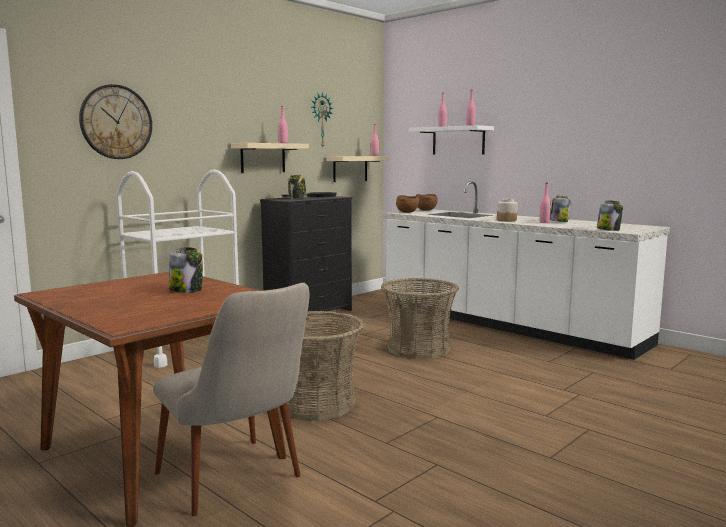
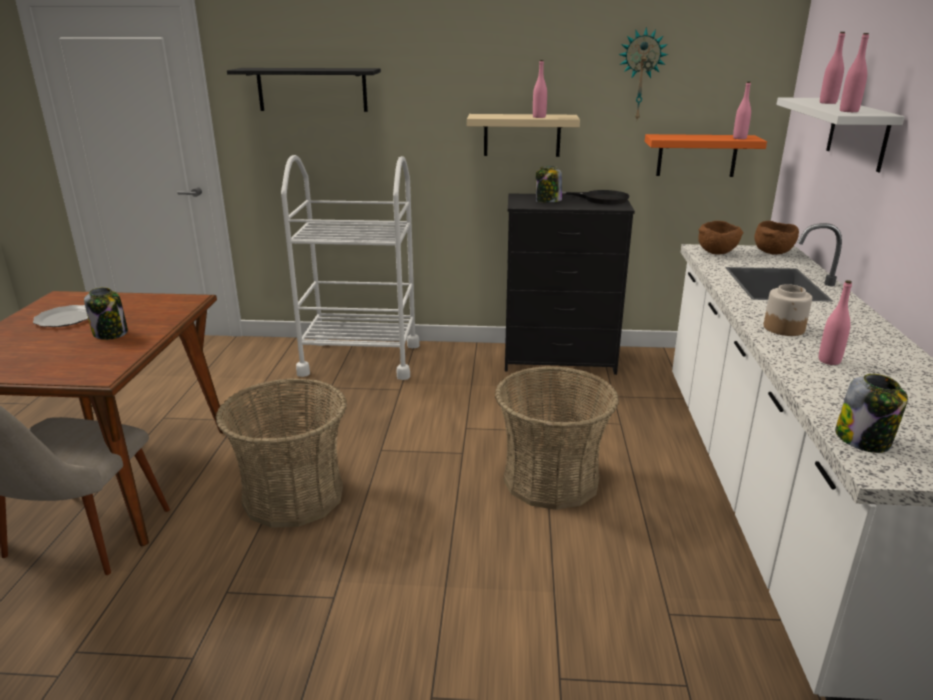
camera: 50 degrees right, 15 degrees up
wall clock [79,84,152,159] -> black shelf [227,68,381,112]
beige shelf [326,156,389,182] -> orange shelf [645,134,767,177]
jar [550,196,570,222] -> none
none -> plate [33,305,88,327]

